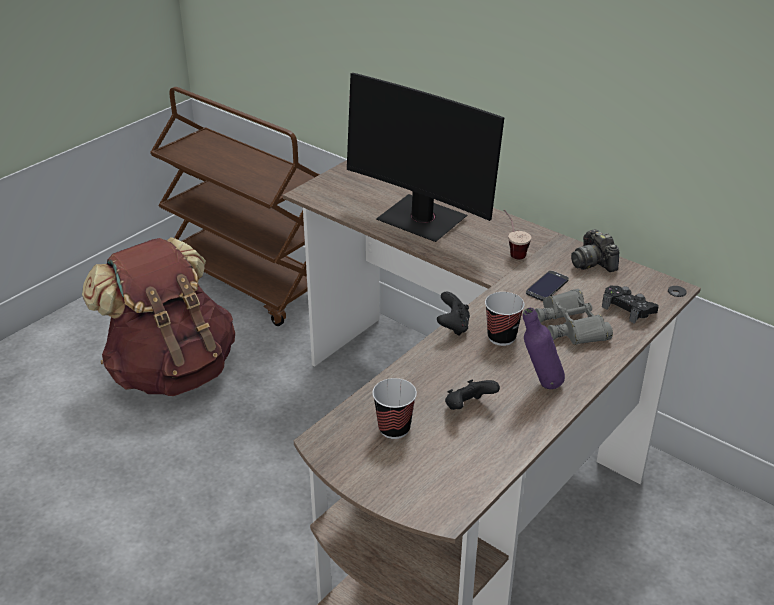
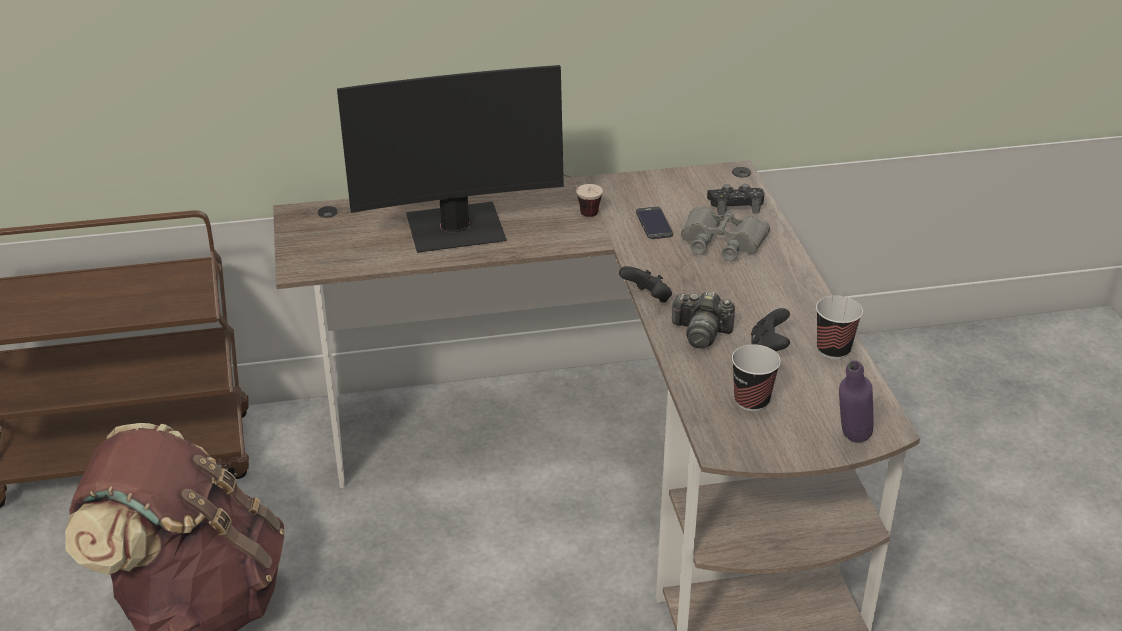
camera: 50 degrees left, 0 degrees up
cup [485,292,525,346] -> cup moved to [816,296,863,360]
purple bottle [523,308,565,389] -> purple bottle moved to [839,360,873,443]
camera [571,229,619,272] -> camera moved to [671,291,735,349]

